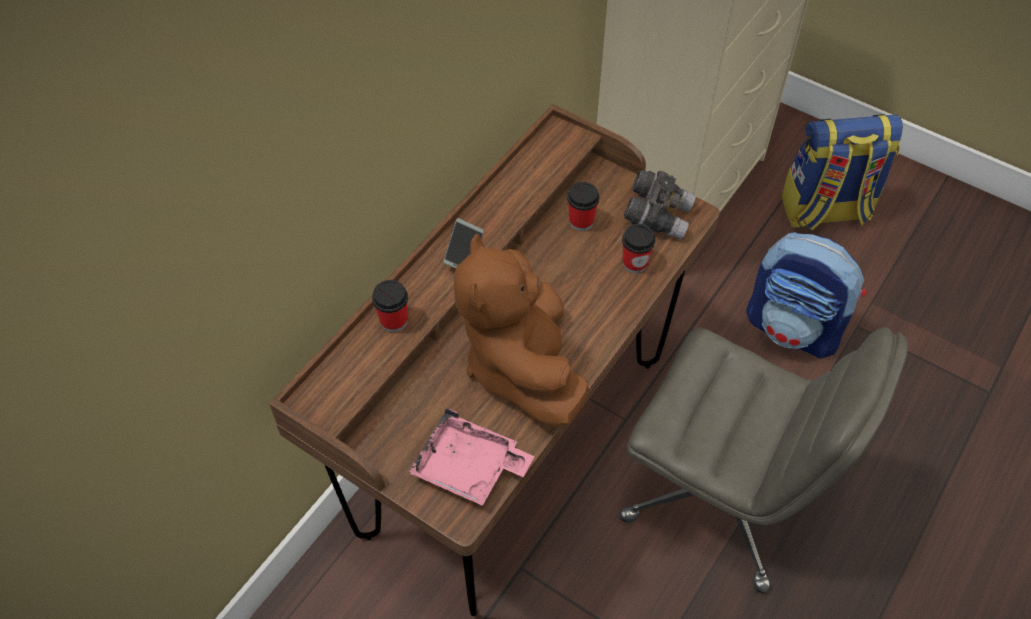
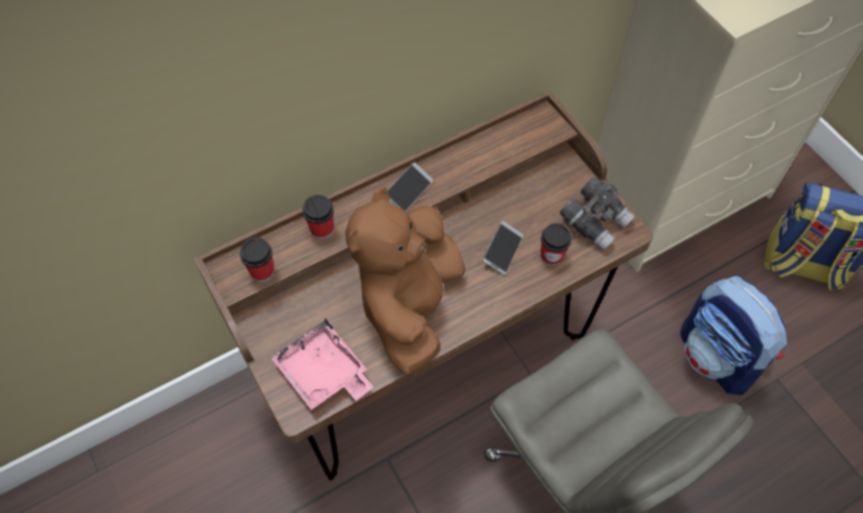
camera: 25 degrees right, 5 degrees up
cup [567,182,599,231] -> cup moved to [240,237,274,282]
none -> phone [483,221,523,275]

